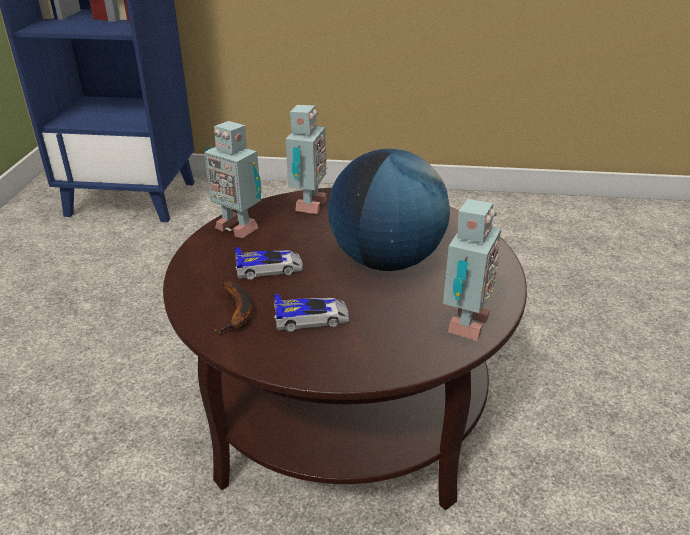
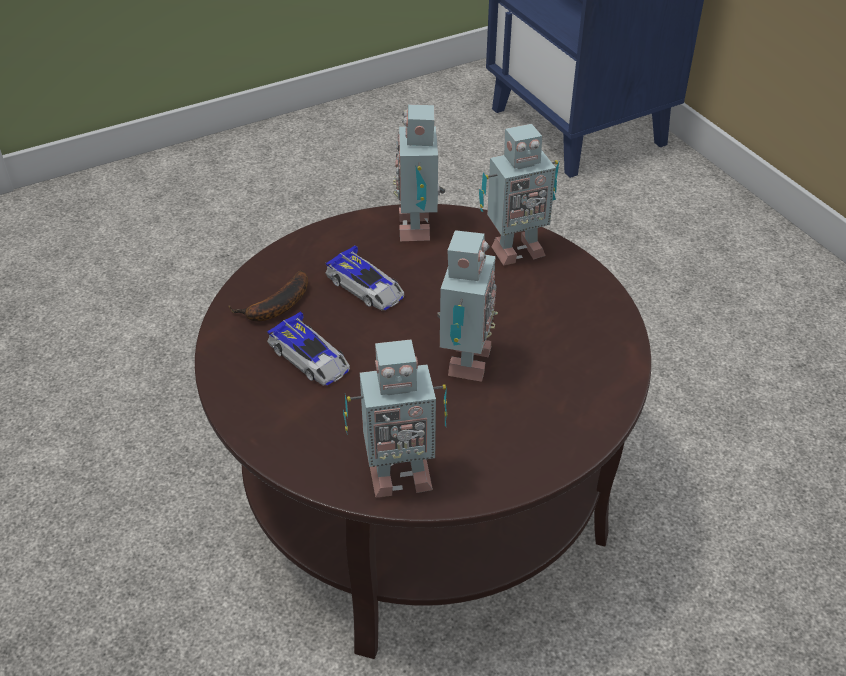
camera: 55 degrees right, 10 degrees up
globe [328,149,450,271] -> toy robot [437,230,498,382]

